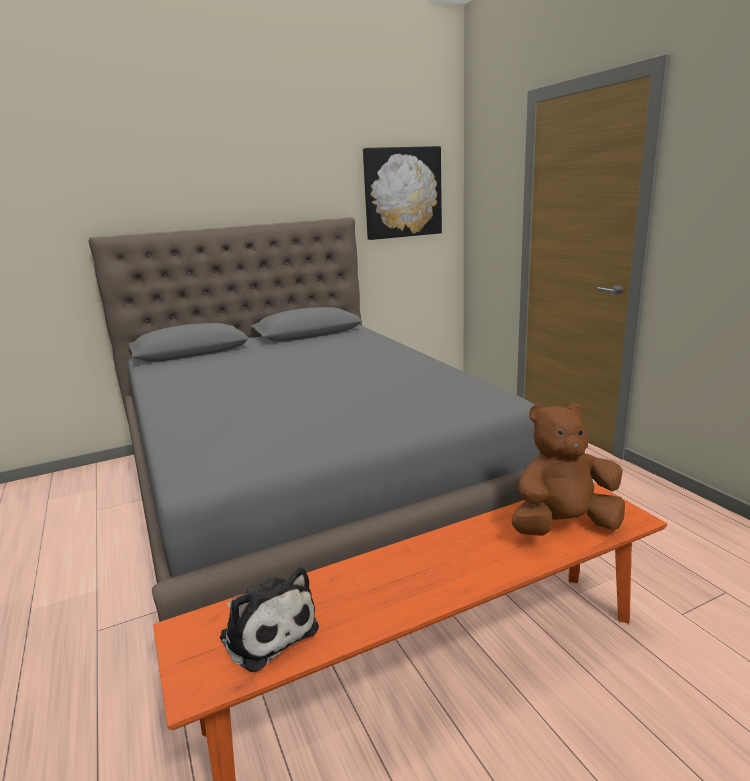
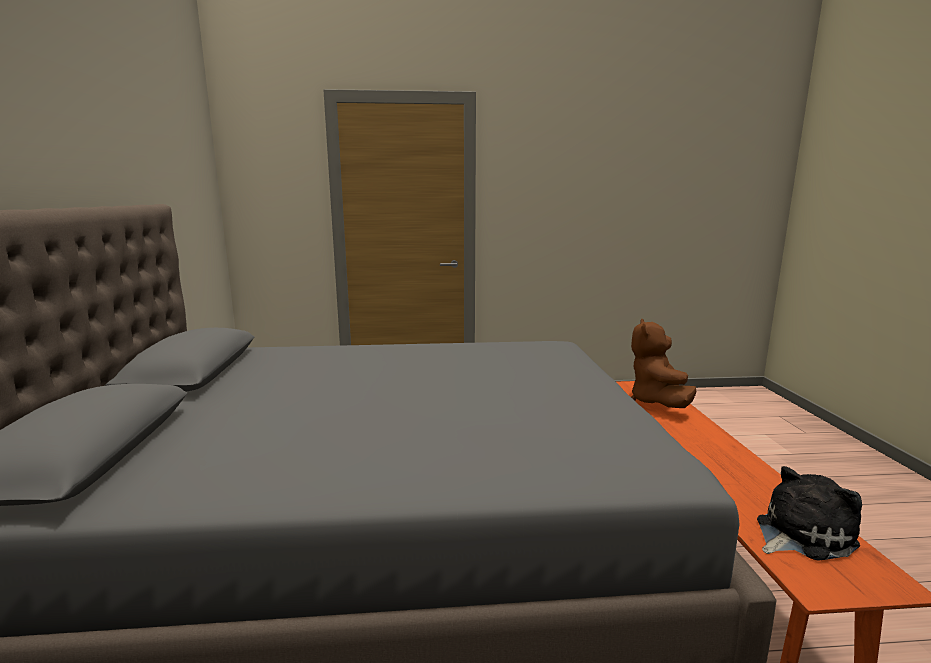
camera: 70 degrees left, 5 degrees down
picture [363,146,442,240] -> none

